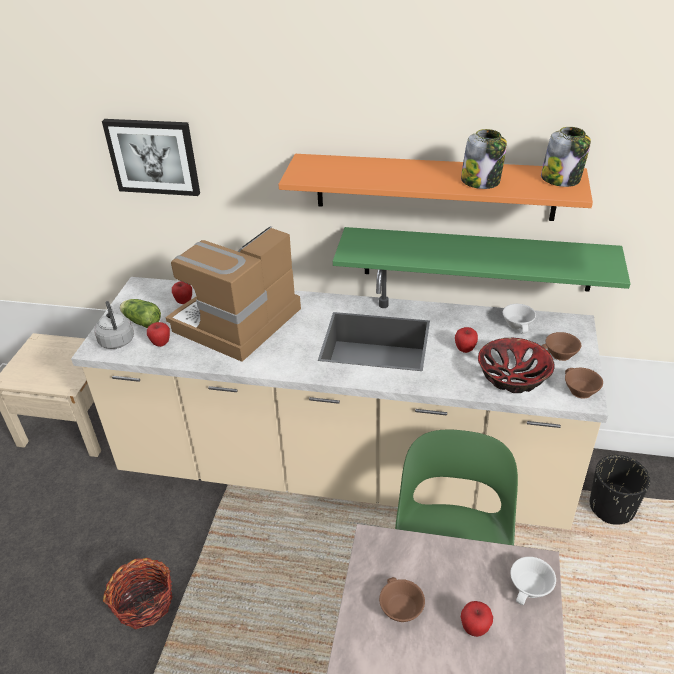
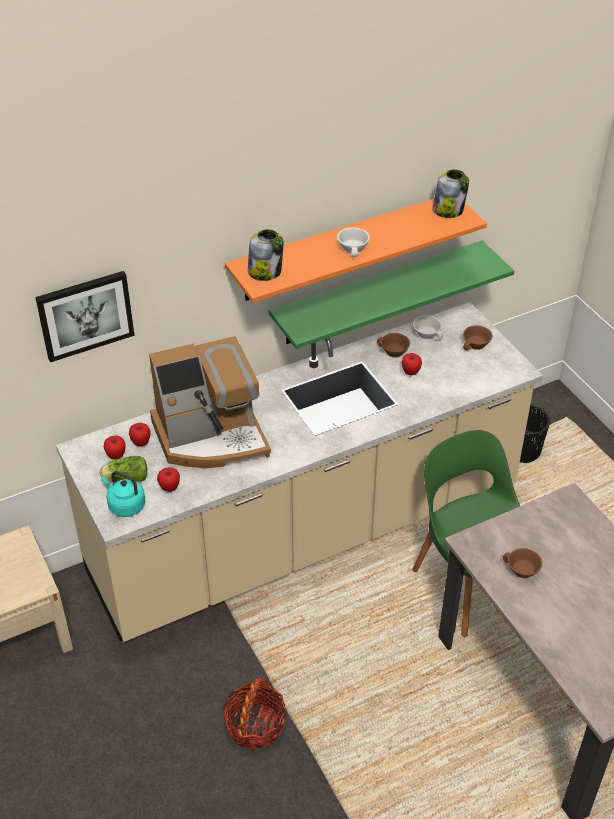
camera: 40 degrees left, 5 degrees up
grey kettle [94,301,134,349] -> turquoise kettle [101,471,145,517]
coffee machine [165,226,301,362] -> coffee machine turned 105 degrees counterclockwise [149,336,271,468]
jar [461,129,507,189] -> jar moved to [248,229,283,281]
apple [461,601,493,637] -> apple moved to [104,435,126,459]
bowl [478,338,555,393] -> none
white cup [510,557,556,605] -> white cup moved to [337,227,370,257]
brown cup [565,368,603,399] -> brown cup moved to [377,333,410,358]

